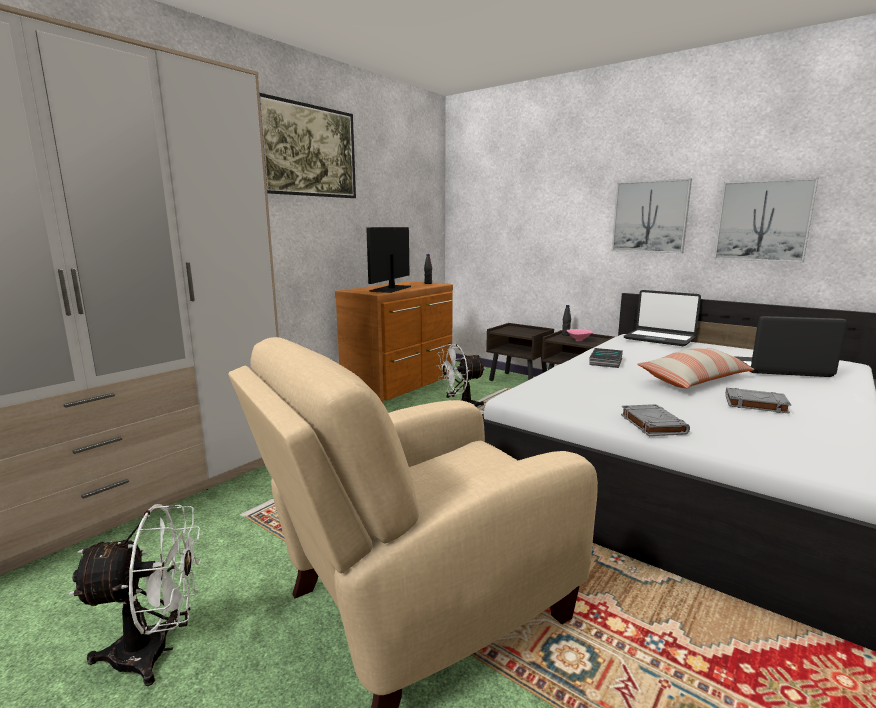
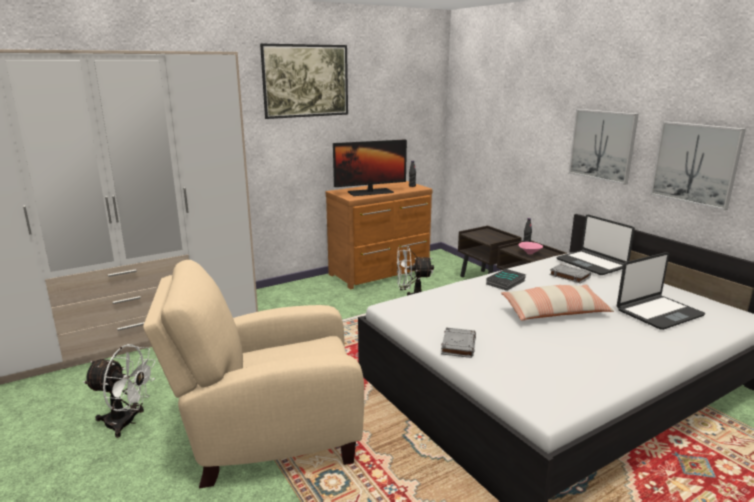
camera: 20 degrees right, 5 degrees up
monitor [366,227,411,293] -> monitor turned 150 degrees counterclockwise [333,139,407,196]
grey book [725,388,791,414] -> grey book moved to [549,264,591,284]
laptop [735,316,847,377] -> laptop turned 120 degrees clockwise [617,252,705,330]

